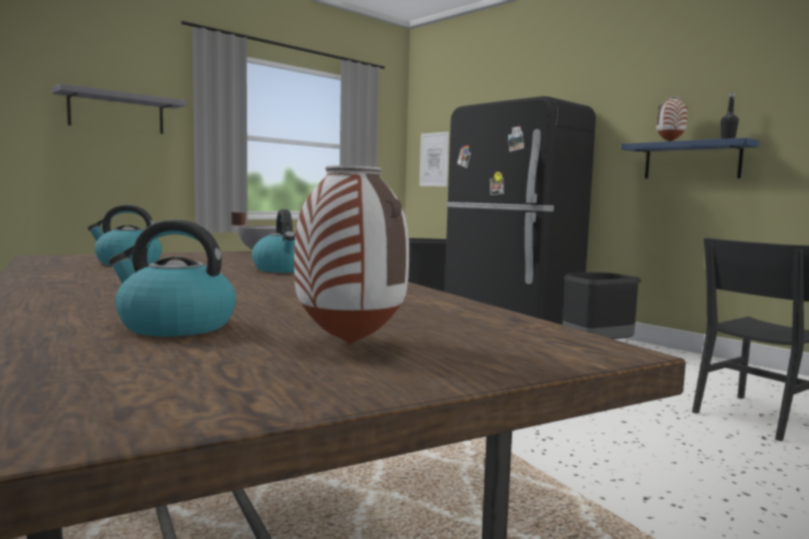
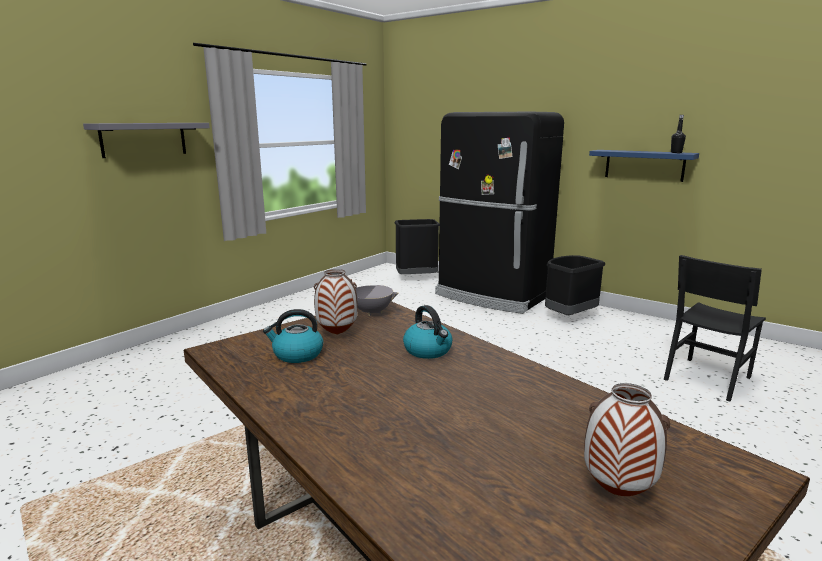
camera: 10 degrees left, 10 degrees up
kettle [108,220,236,337] -> none
picture [419,131,449,187] -> none
vase [656,97,687,141] -> vase moved to [314,269,358,335]

